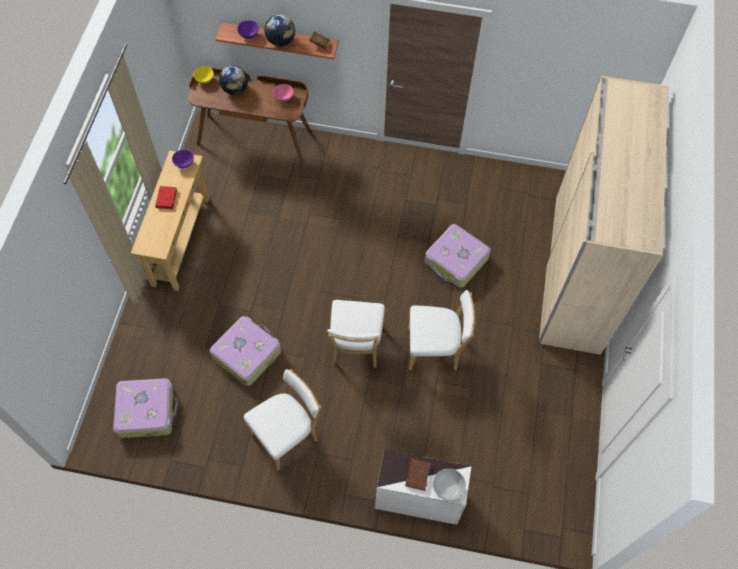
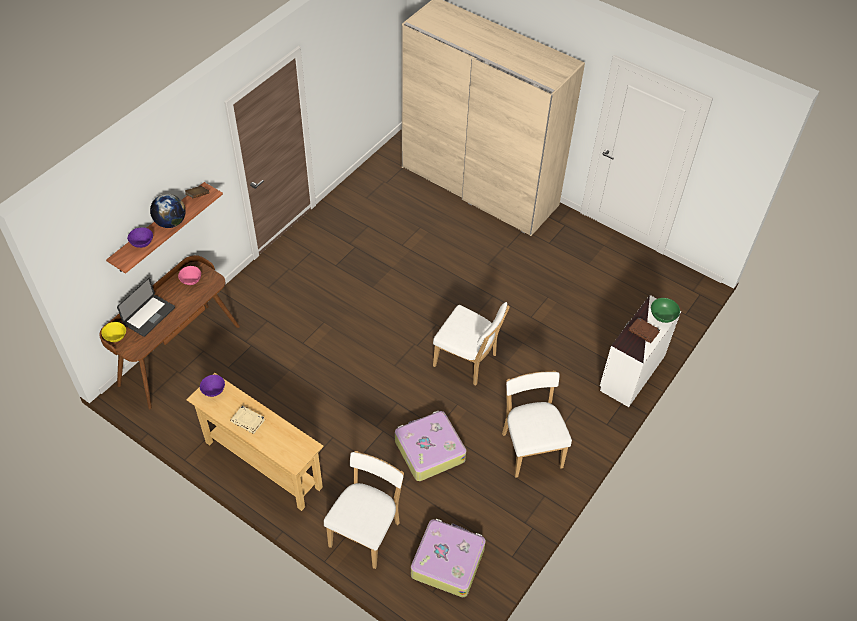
camera: 65 degrees left, 10 degrees down
red book [155,186,177,209] -> beige book [231,406,265,434]
globe [219,65,248,95] -> laptop [117,277,175,337]
white chair [408,290,475,370] -> white chair moved to [324,451,404,569]
suitcase [425,224,491,288] -> none
white bowl [433,468,466,501] -> green bowl [651,298,680,323]

